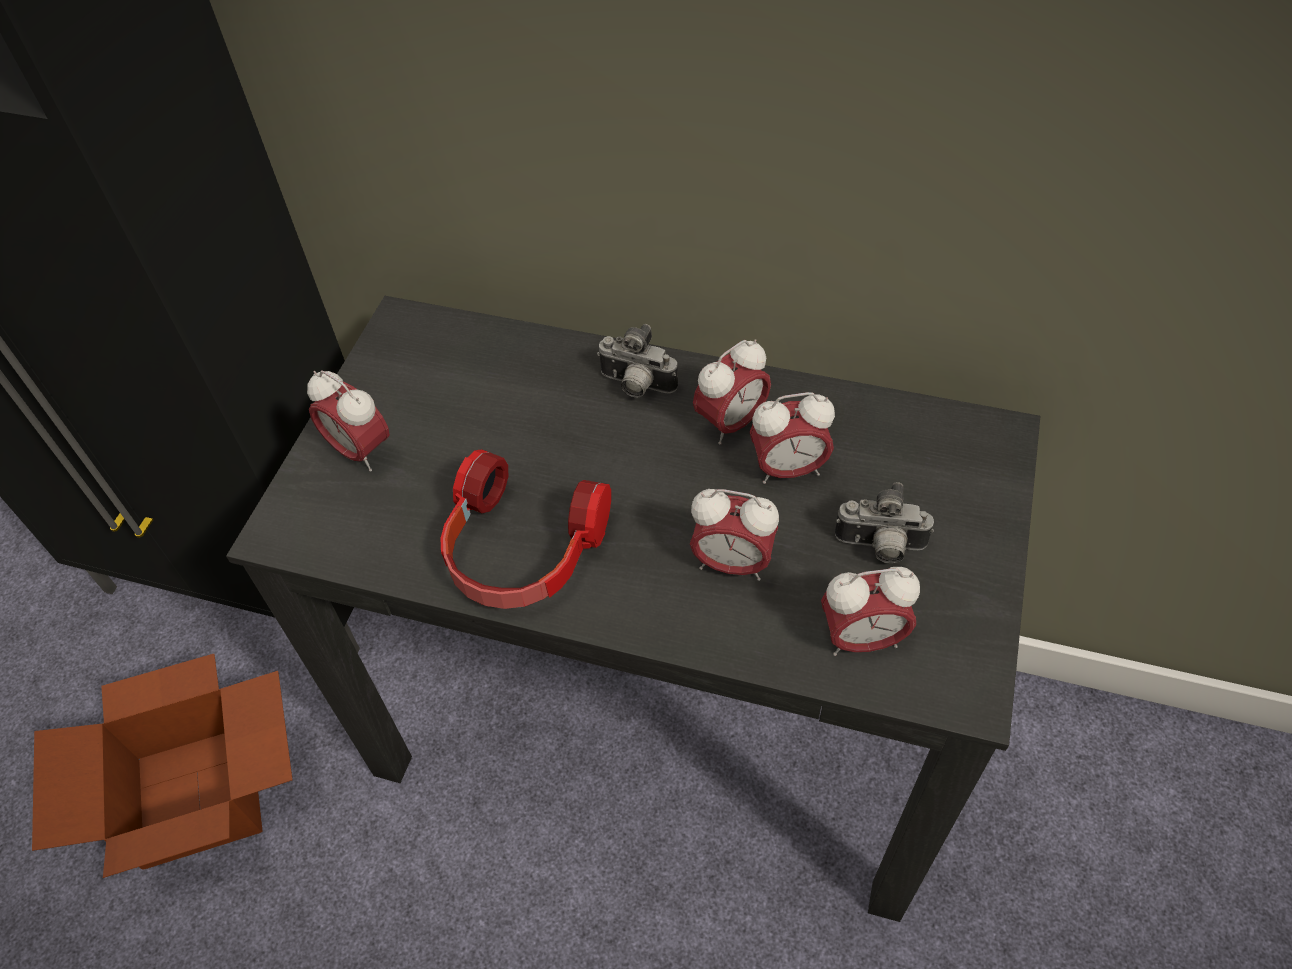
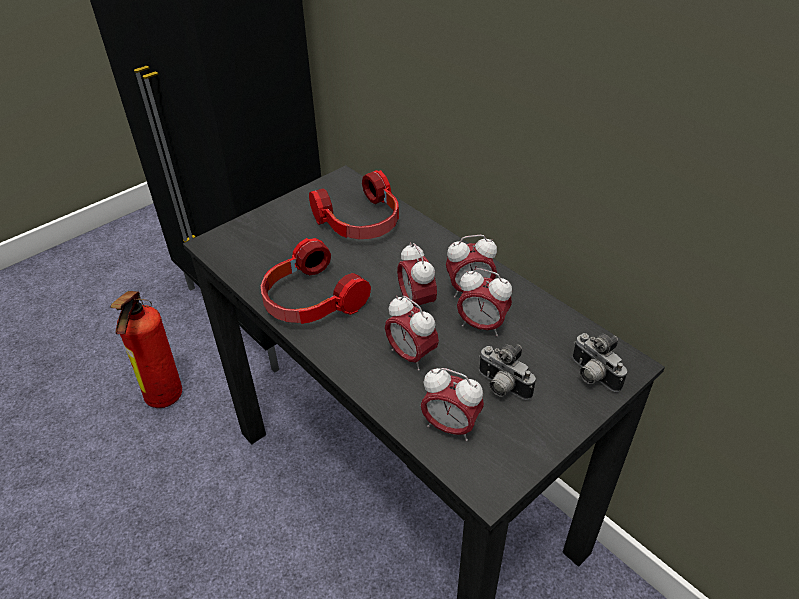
camera: 30 degrees right, 10 degrees down
cardboard box [32,654,293,878] -> fire extinguisher [111,291,182,408]
alarm clock [307,370,390,472] -> alarm clock moved to [397,242,437,308]
camera [597,324,678,398] -> camera moved to [572,333,627,392]
none -> headphones [309,170,399,239]

